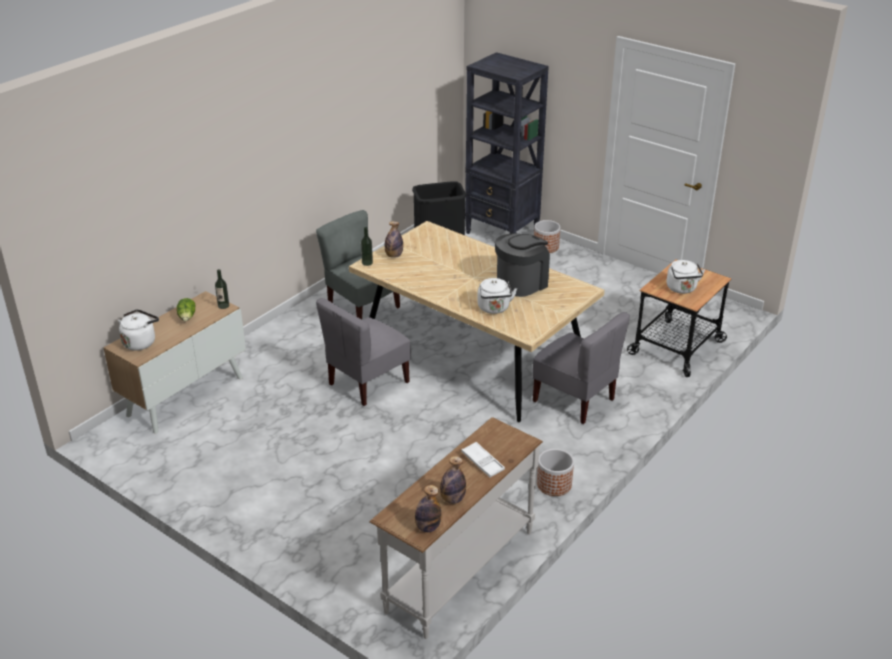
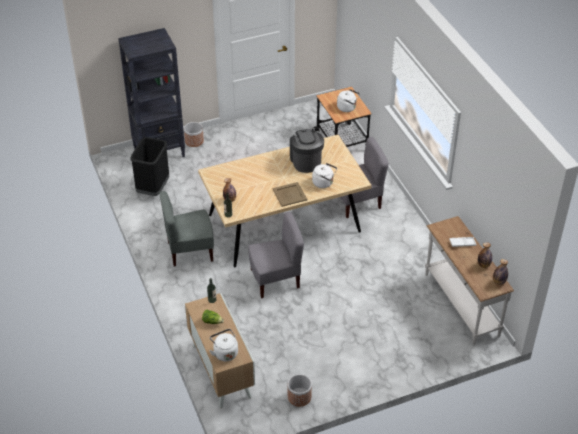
camera: 60 degrees left, 10 degrees up
grey chair [316,298,411,406] -> grey chair turned 90 degrees counterclockwise [248,212,304,298]
planter [537,449,574,496] -> planter moved to [288,374,312,407]
none -> beige tray [273,182,308,207]

